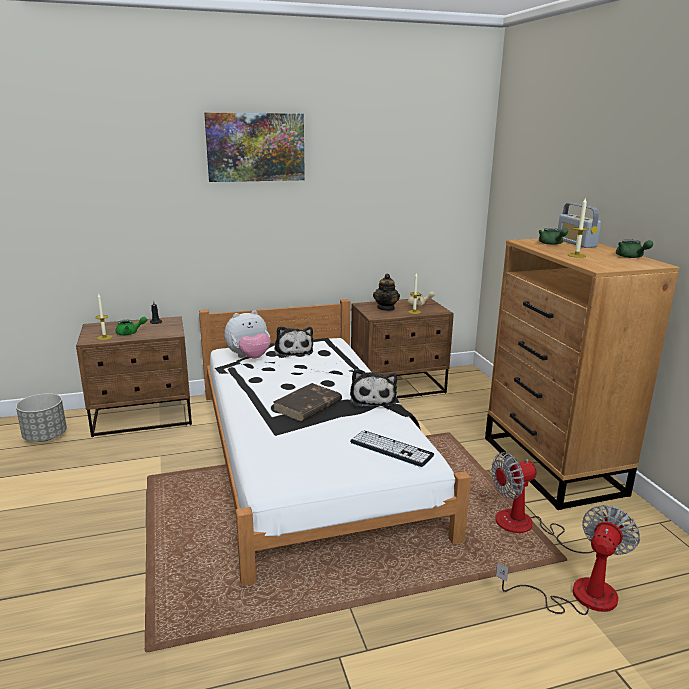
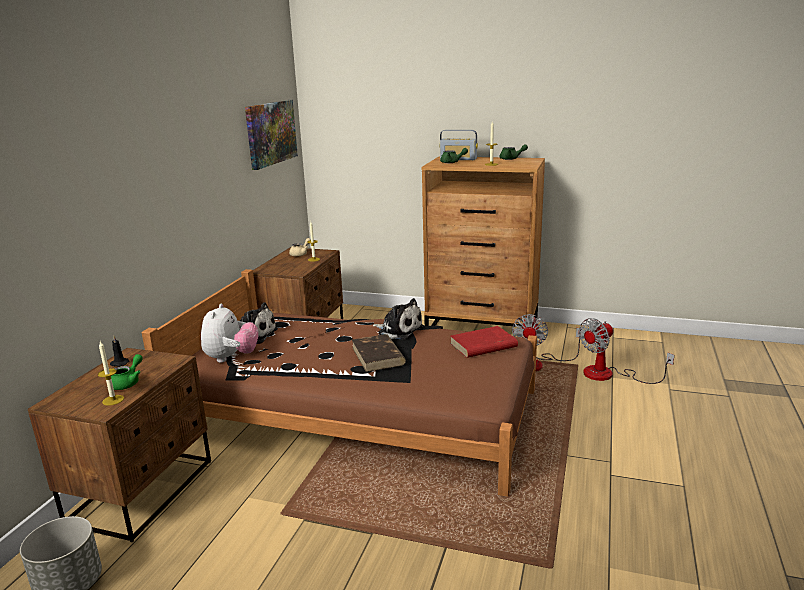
camera: 55 degrees left, 0 degrees up
white bed [199,299,471,586] -> brown bed [142,269,537,497]
picture [204,113,305,182] -> picture moved to [245,100,298,170]
keyboard [350,431,434,467] -> red book [450,326,518,358]
teapot [373,274,400,311] -> none
fan [496,505,640,615] -> fan turned 105 degrees counterclockwise [579,318,674,384]

